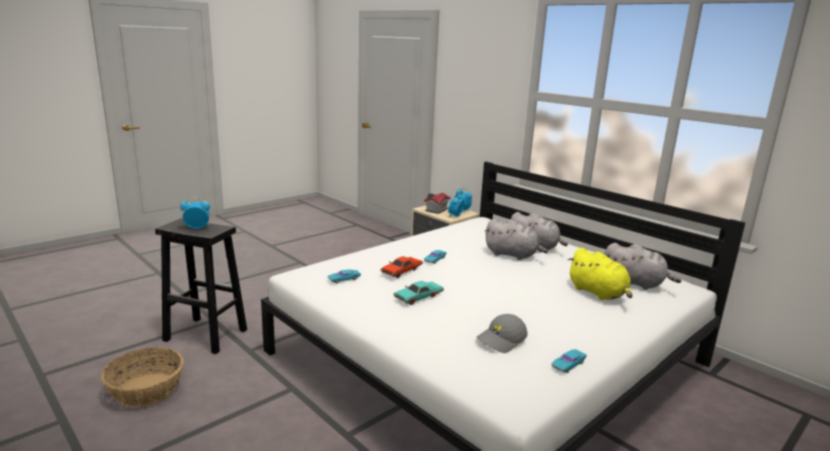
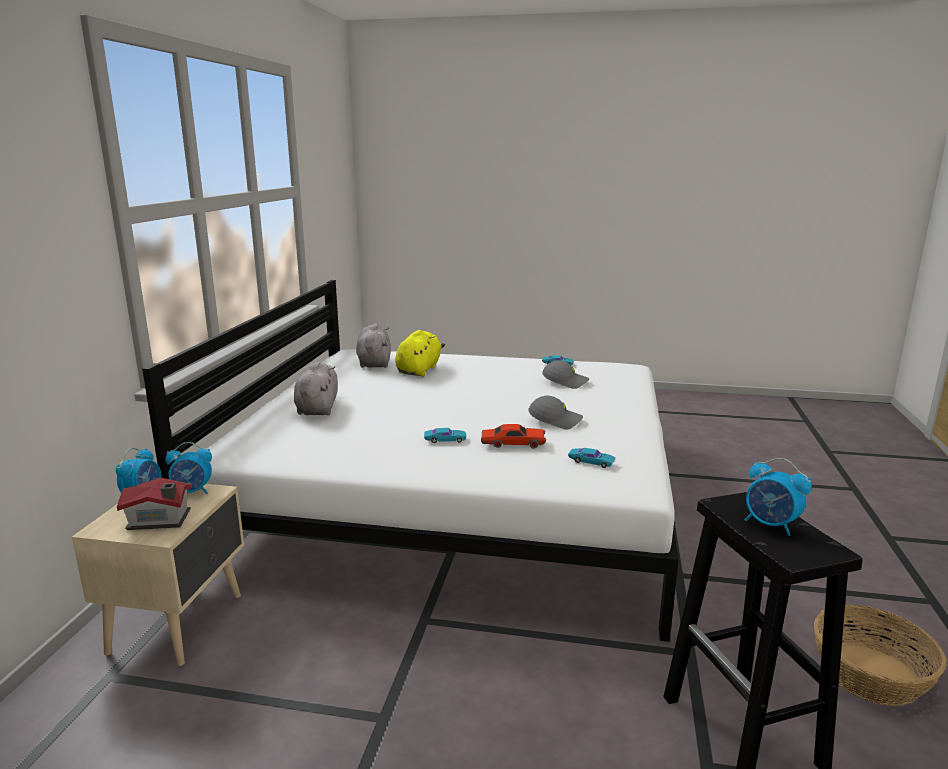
camera: 125 degrees left, 0 degrees up
turquoise toy car [394,281,444,305] -> grey cap [528,396,583,429]
grey plush toy [484,219,548,260] -> none

